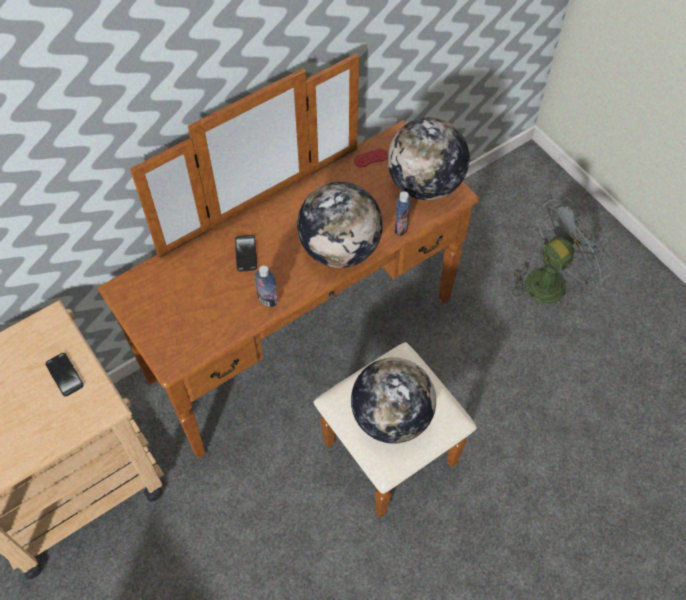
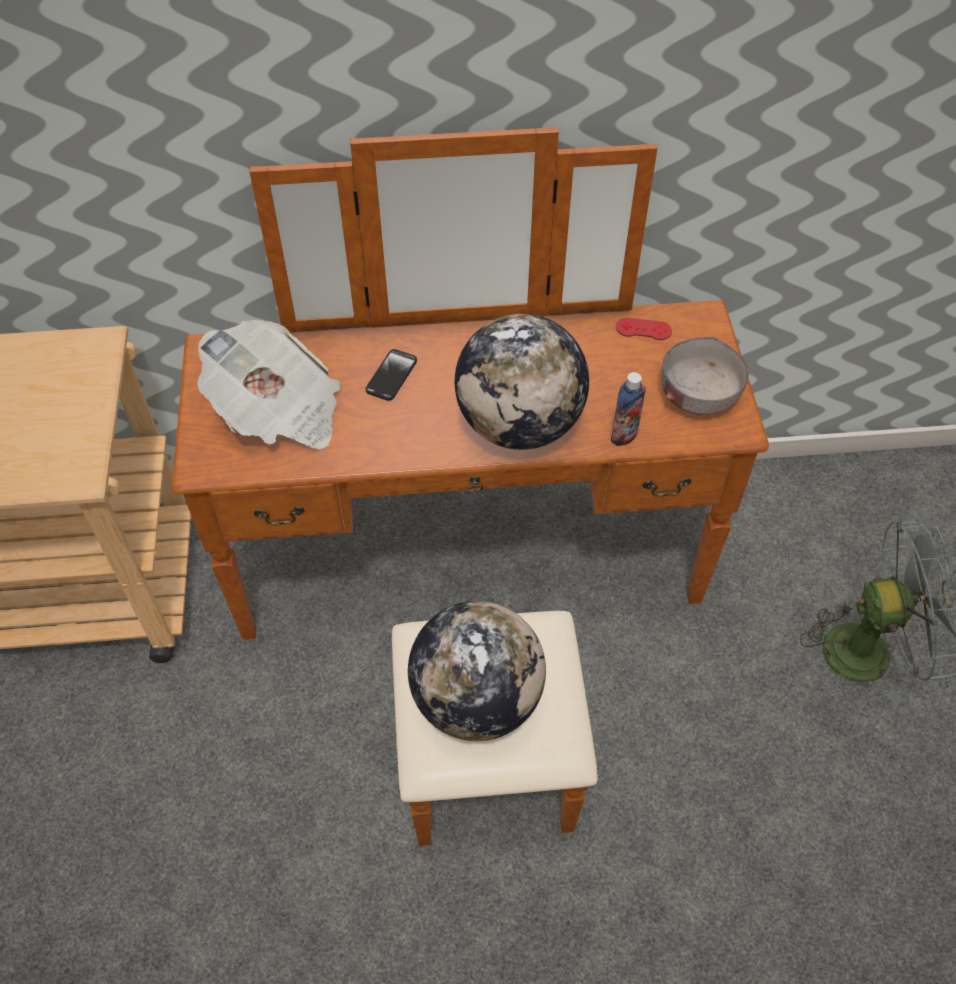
camera: 30 degrees right, 5 degrees down
phone [46,353,84,396] -> none
bottle [254,265,278,307] -> none
globe [388,117,469,200] -> grey bowl [661,337,749,415]
none -> newspaper [197,320,340,449]

